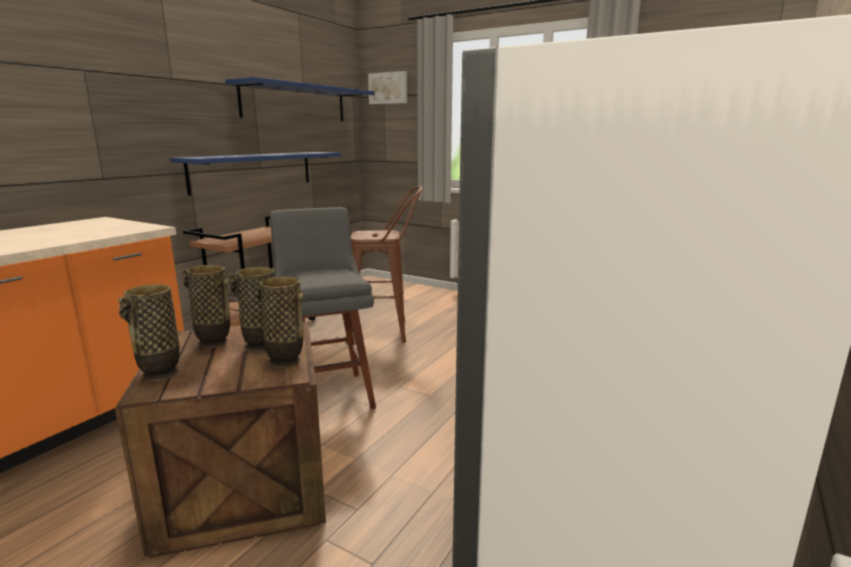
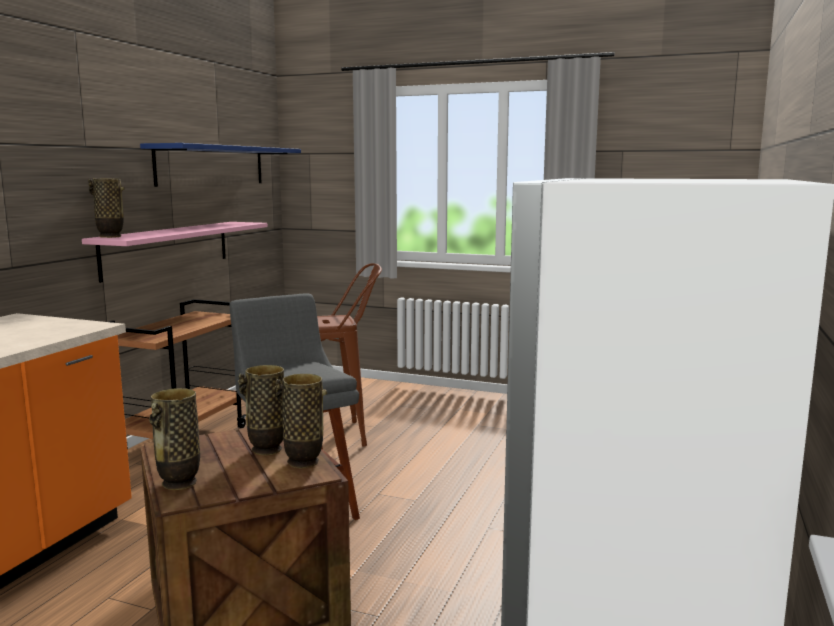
camera: 10 degrees left, 5 degrees down
blue shelf [170,152,341,196] -> pink shelf [82,222,267,283]
vase [182,265,230,348] -> vase moved to [88,178,125,238]
picture [368,71,407,104] -> none

